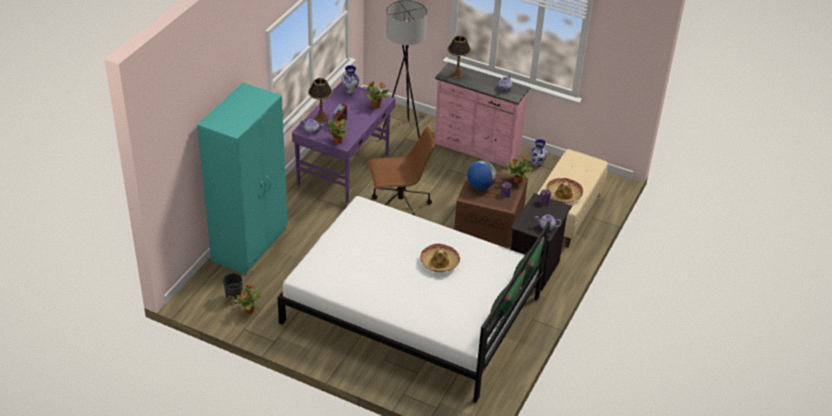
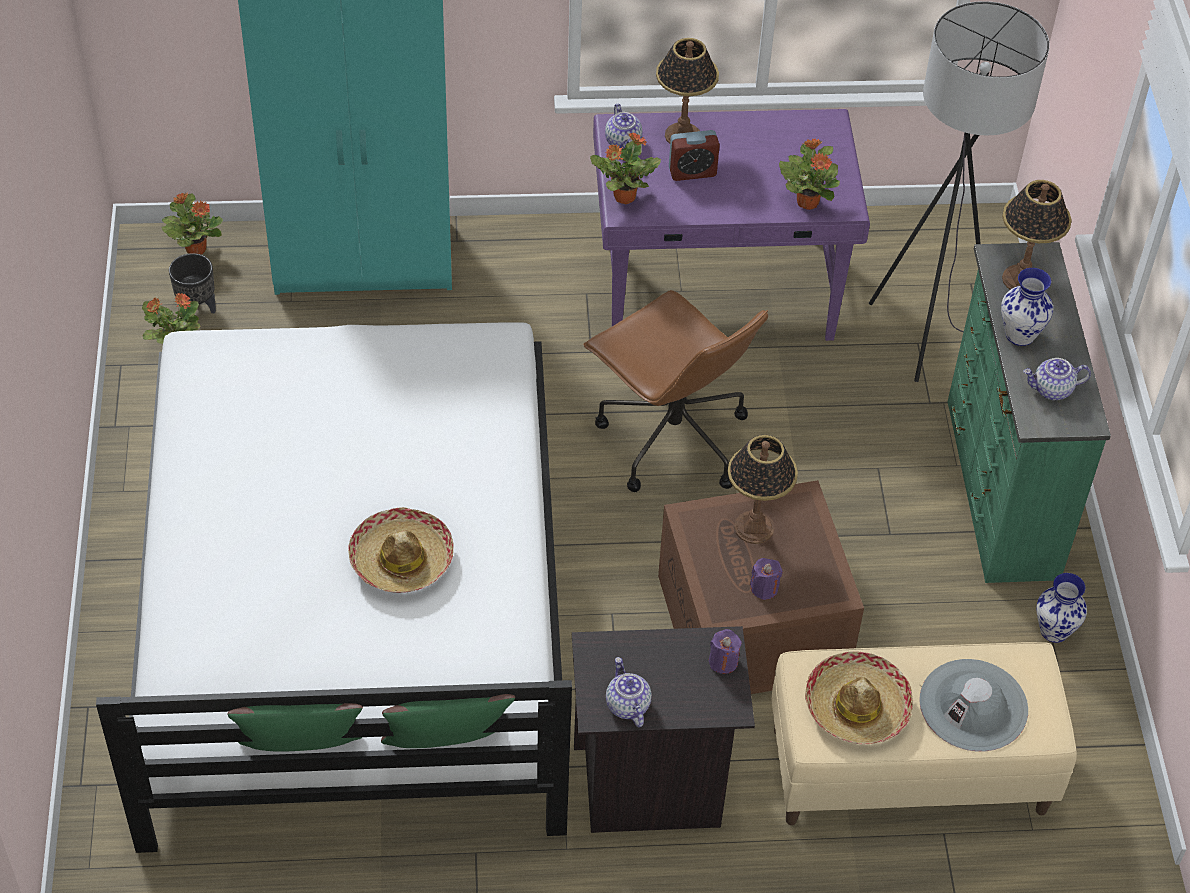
camera: 60 degrees right, 10 degrees up
vase [342,65,359,94] -> vase moved to [1001,268,1053,346]
pink dresser [434,62,530,168] -> green dresser [947,242,1111,583]
globe [467,160,496,190] -> table lamp [727,435,798,544]
potted plant [506,156,533,184] -> potted plant moved to [161,193,223,254]
none -> grey hat [919,659,1028,752]

